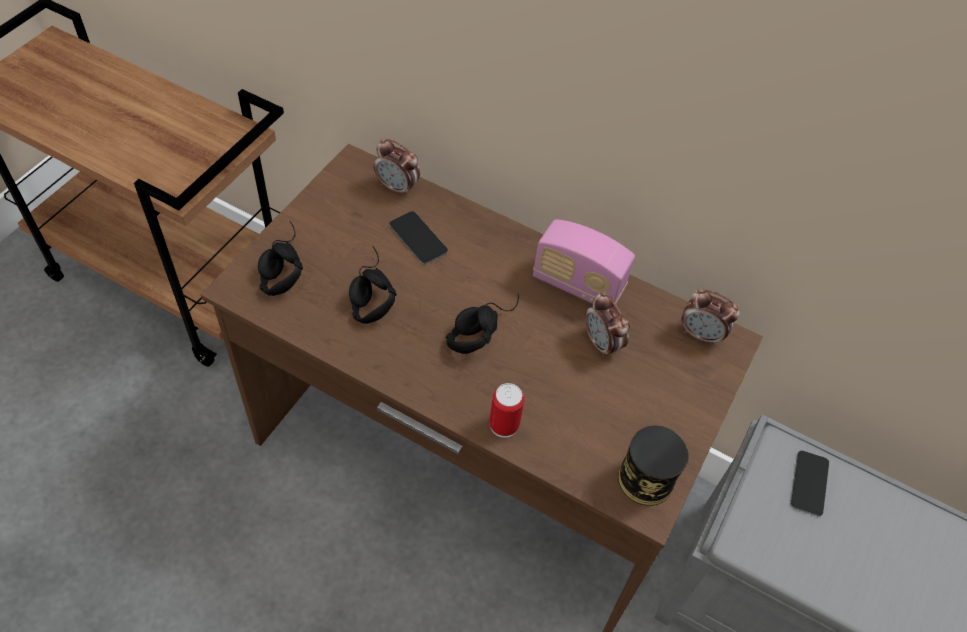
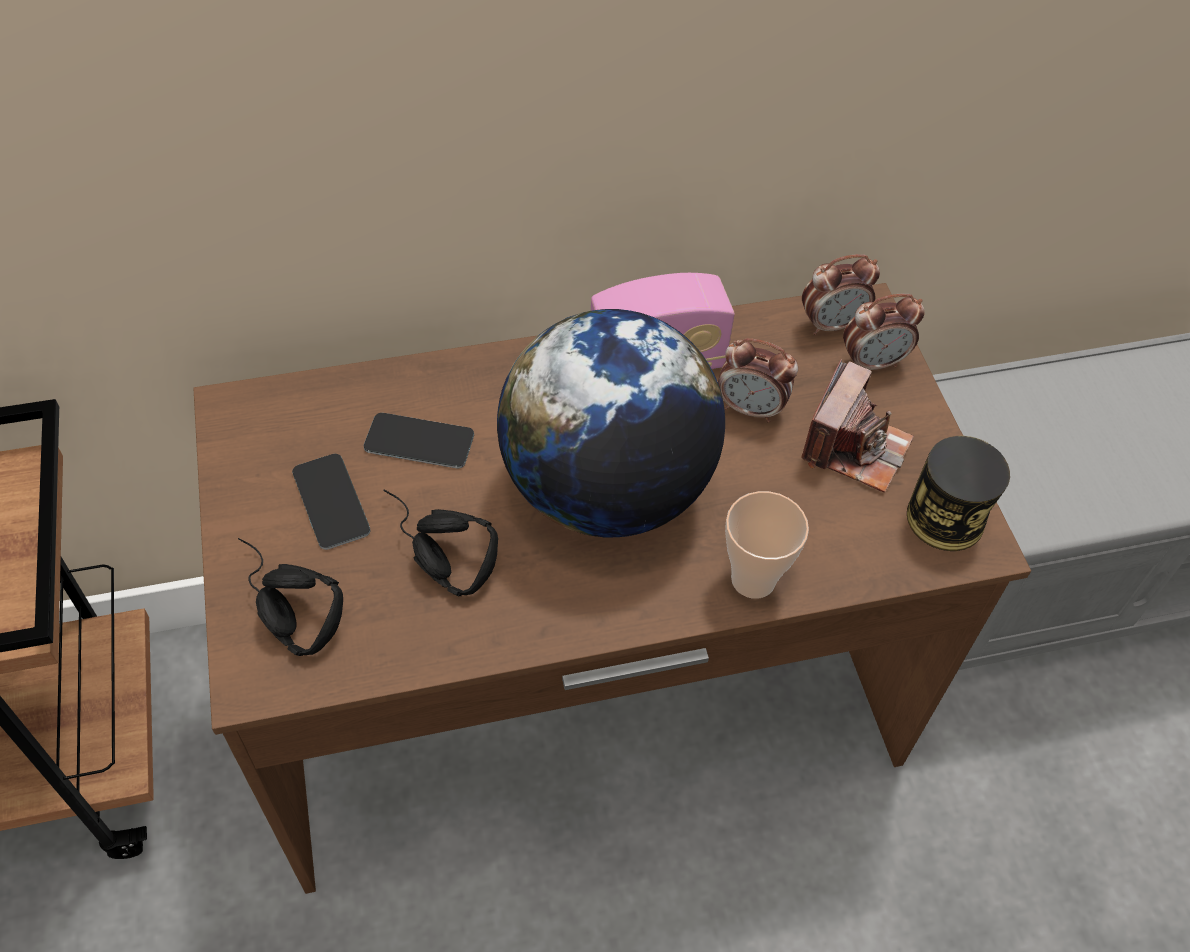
camera: 40 degrees left, 0 degrees up
alarm clock [374,139,420,197] -> alarm clock moved to [843,294,925,370]
black headphones [446,293,519,354] -> globe [497,309,725,537]
can [489,383,524,438] -> cup [725,491,809,599]
phone [790,450,829,516] -> phone moved to [292,454,370,550]
none -> camera [801,359,914,493]

